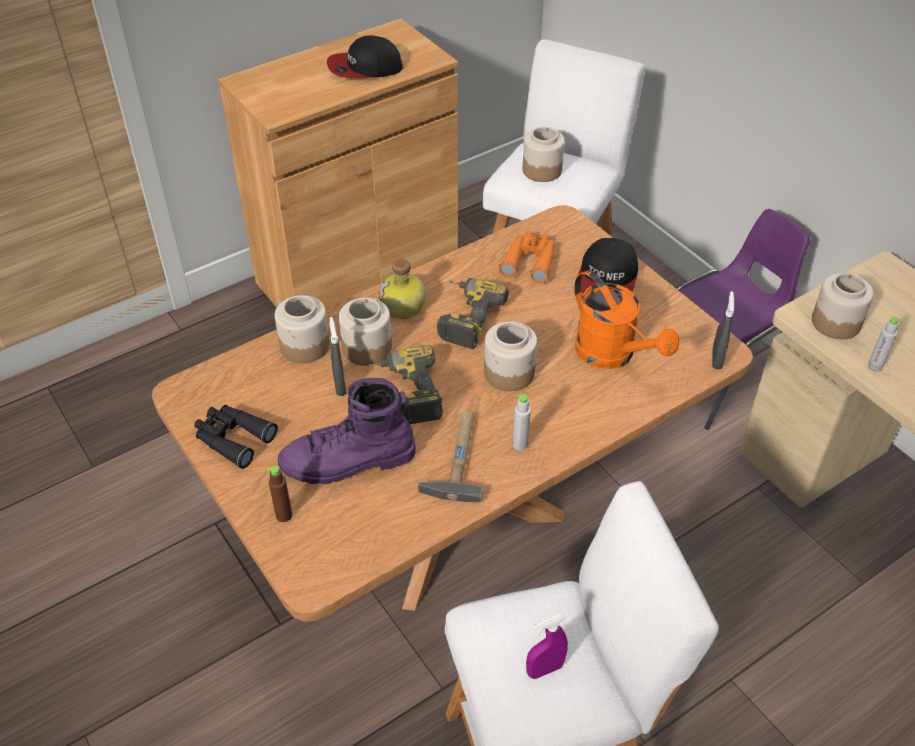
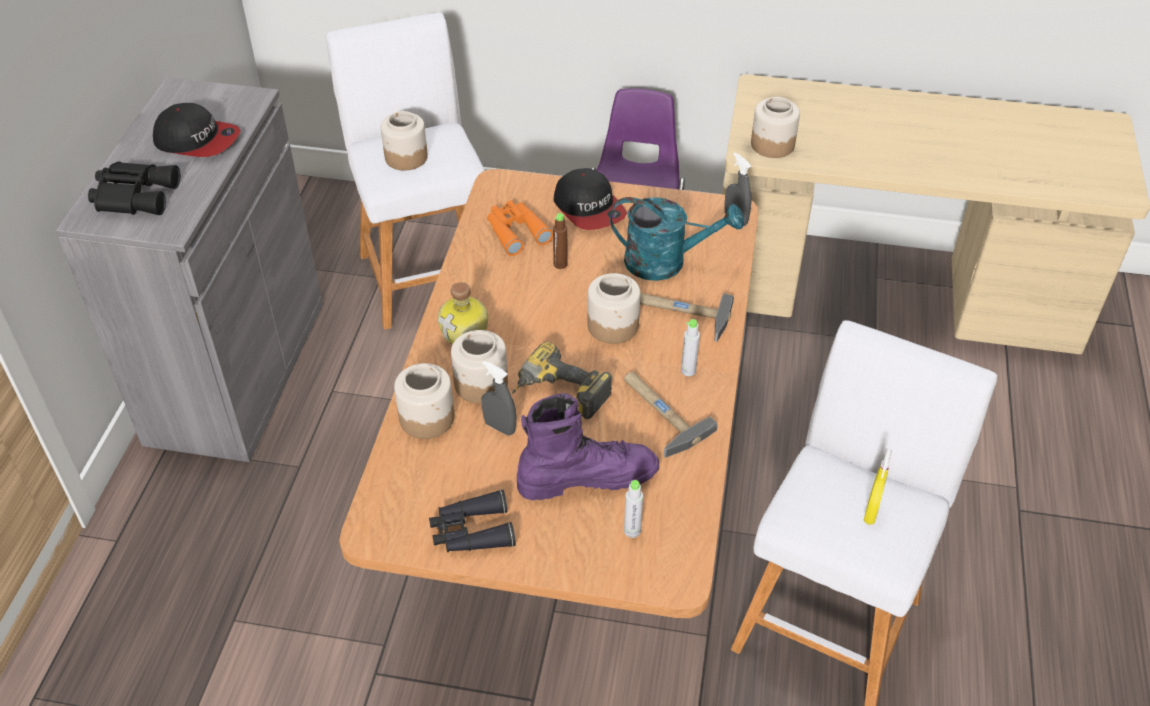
camera: 45 degrees left, 0 degrees up
brown cabinet [218,19,458,308] -> grey cabinet [55,77,323,462]
brown bottle [267,466,292,522] -> brown bottle moved to [553,213,568,269]
purple boot [278,378,416,484] -> purple boot turned 135 degrees counterclockwise [517,393,659,500]
cap [327,35,403,78] -> cap turned 105 degrees counterclockwise [153,103,241,157]
power drill [437,278,509,349] -> none
purple spray bottle [526,614,568,679] -> yellow spray bottle [864,449,892,525]
orange watering can [574,270,679,369] -> turquoise watering can [610,197,744,281]
grey bottle [868,317,899,372] -> grey bottle moved to [624,480,643,538]
none -> black binoculars [88,161,180,215]
none -> hammer [640,293,734,342]

